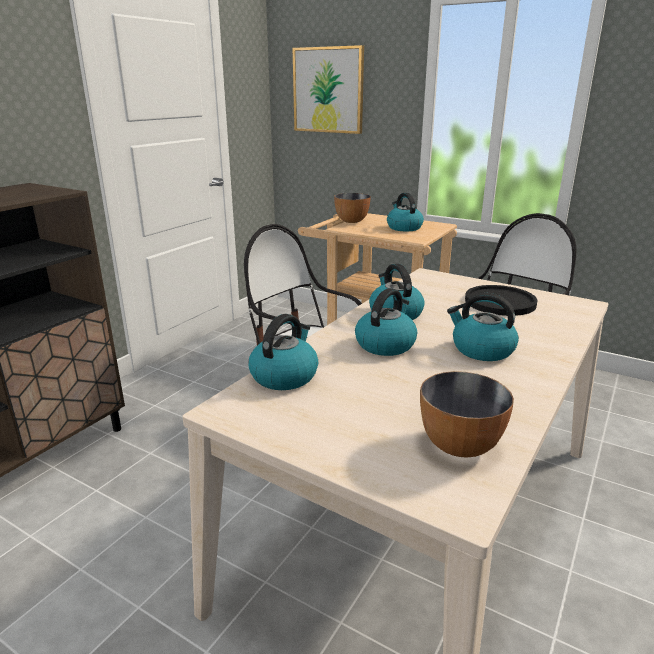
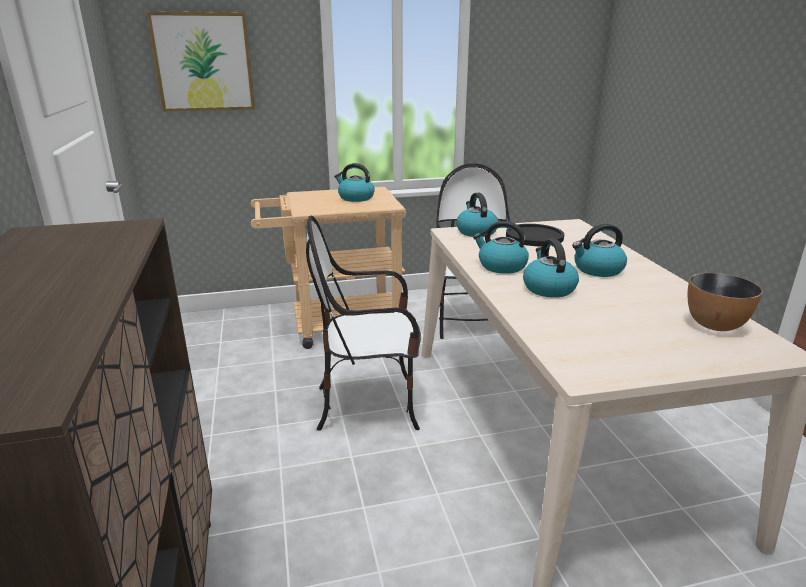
camera: 45 degrees left, 0 degrees up
kettle [249,314,318,390] -> kettle moved to [456,193,498,237]
bowl [334,193,370,223] -> none

